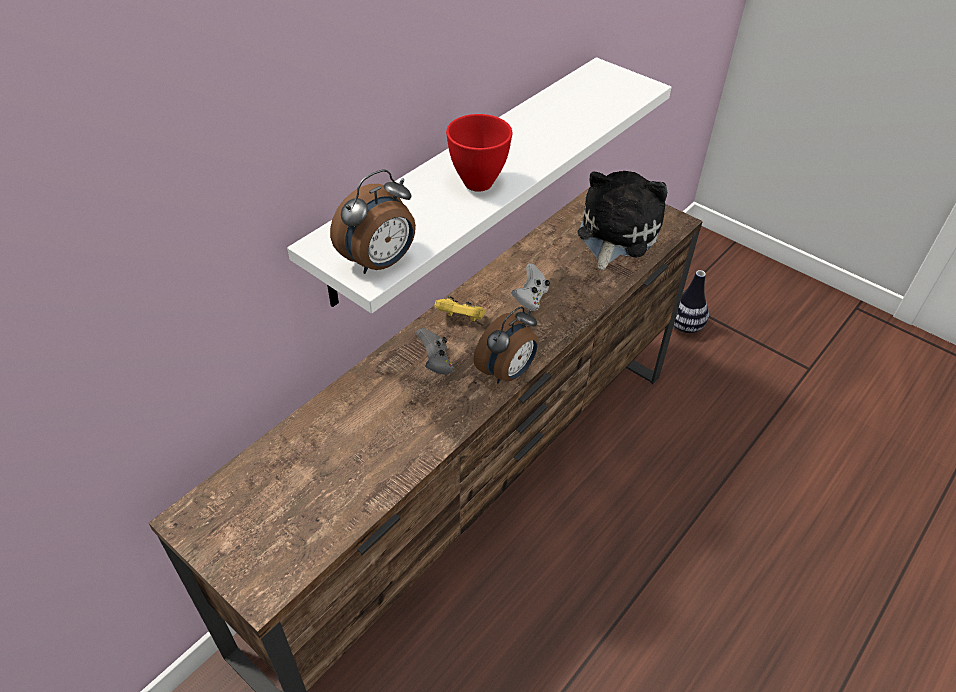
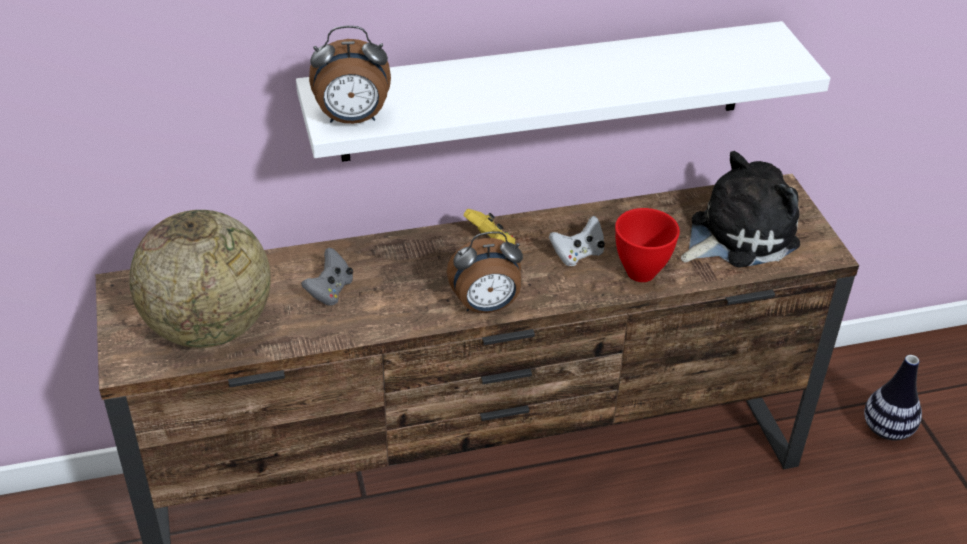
camera: 35 degrees right, 5 degrees down
grey game controller [416,328,453,375] -> grey game controller moved to [301,247,353,306]
red bowl [446,114,512,192] -> red bowl moved to [615,208,680,282]
none -> globe [129,210,271,348]

